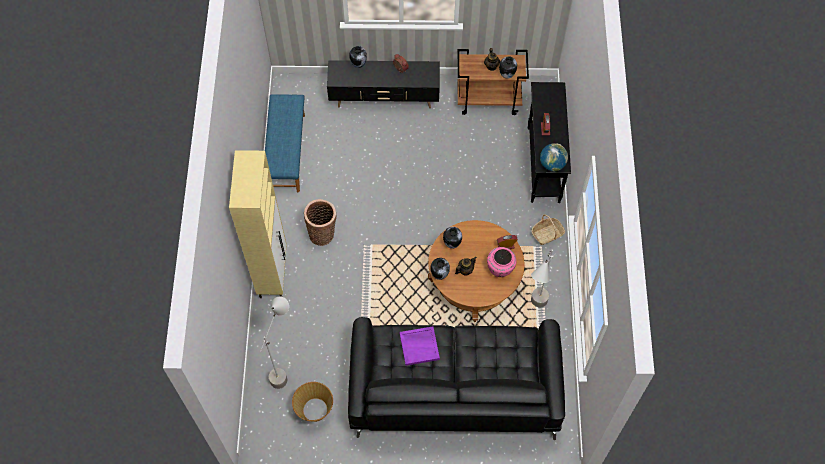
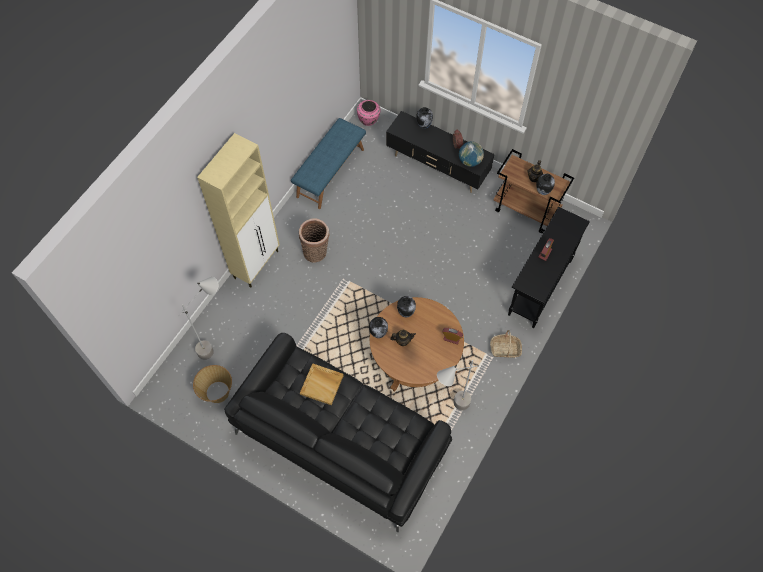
camera: 30 degrees right, 0 degrees up
purple tray [399,326,440,366] -> beige tray [300,363,344,405]
pink vase [487,247,516,277] -> pink vase moved to [357,100,380,126]
globe [540,143,568,172] -> globe moved to [459,141,484,167]

